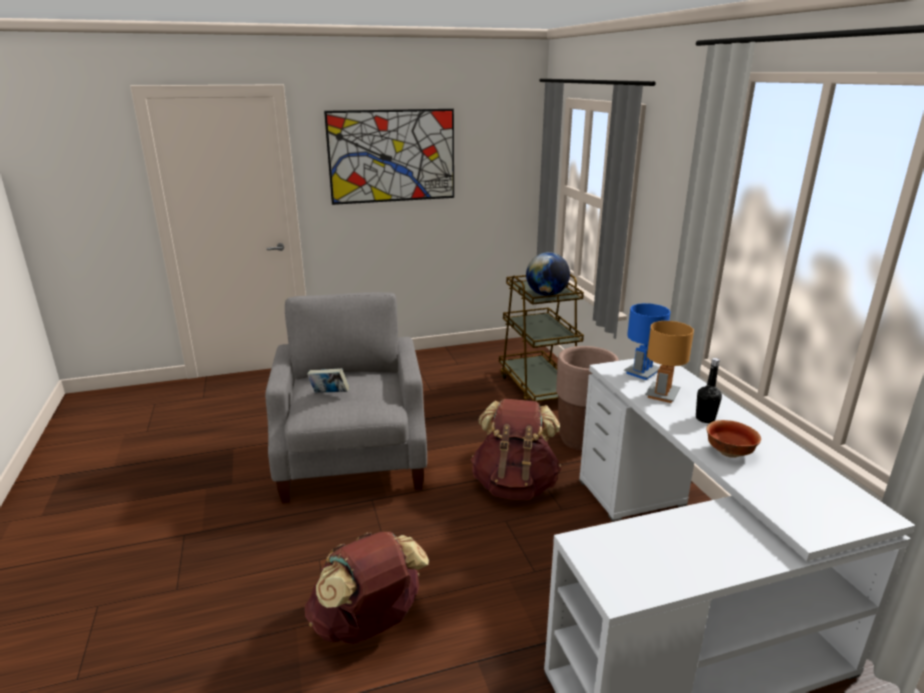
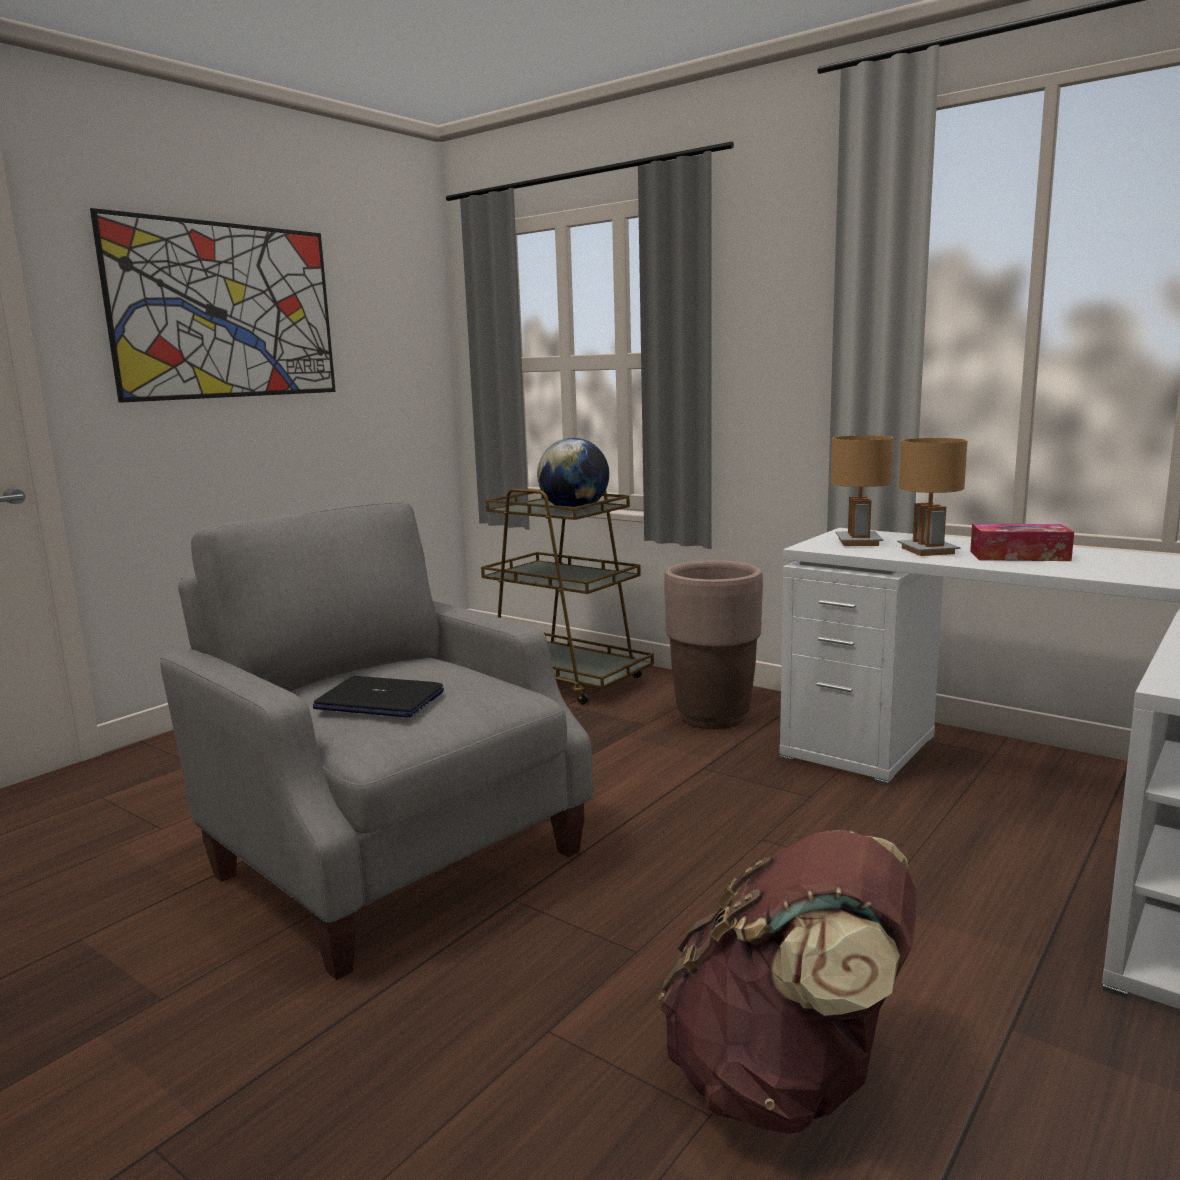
camera: 35 degrees left, 10 degrees down
book [307,368,350,393] -> laptop [313,676,444,718]
brown backpack [471,399,561,500] -> none
blue table lamp [624,303,670,380] -> brown table lamp [831,435,893,546]
black bottle [696,358,722,423] -> tissue box [970,524,1074,561]
bowl [707,420,761,458] -> none

